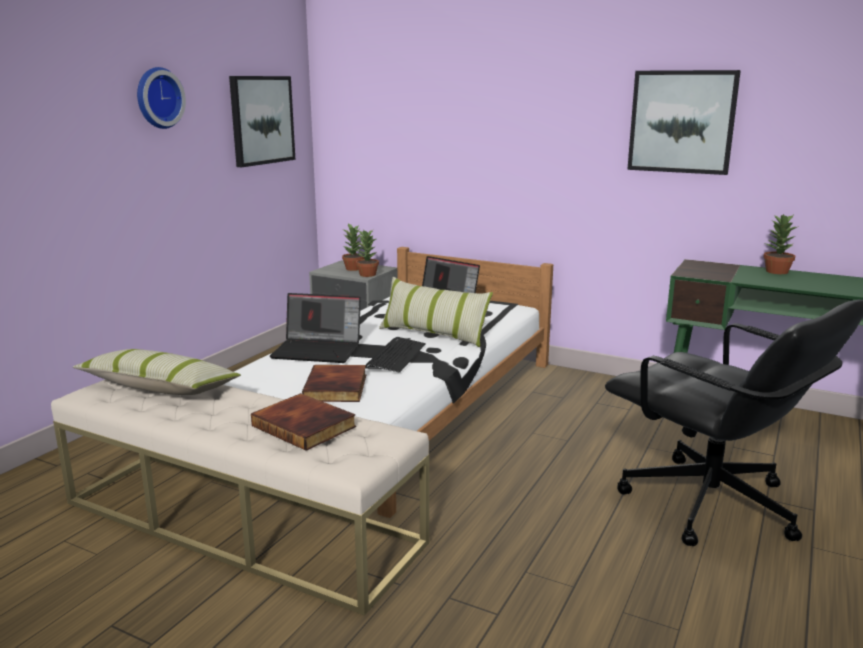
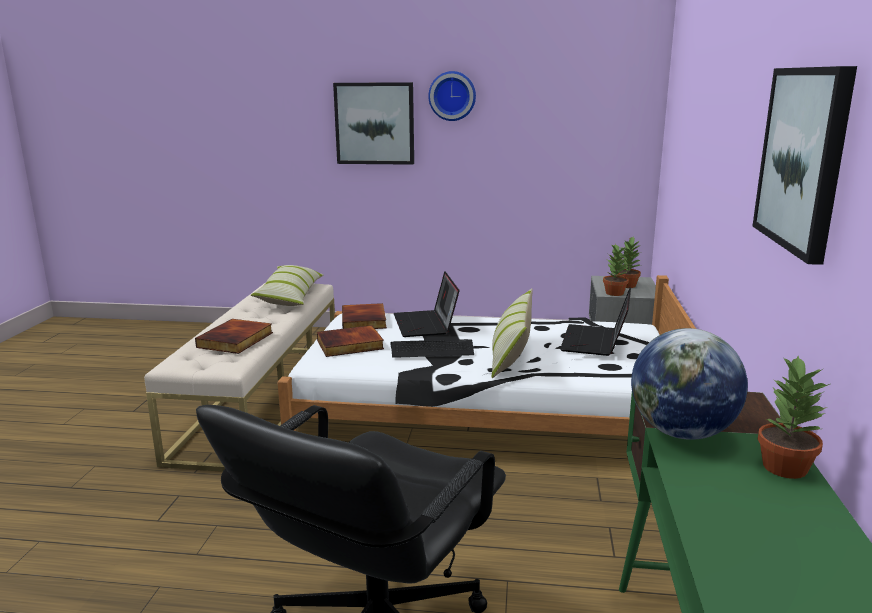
camera: 70 degrees right, 0 degrees up
picture [229,76,296,167] -> picture moved to [333,82,414,165]
none -> book [342,303,387,329]
none -> globe [631,328,748,440]

